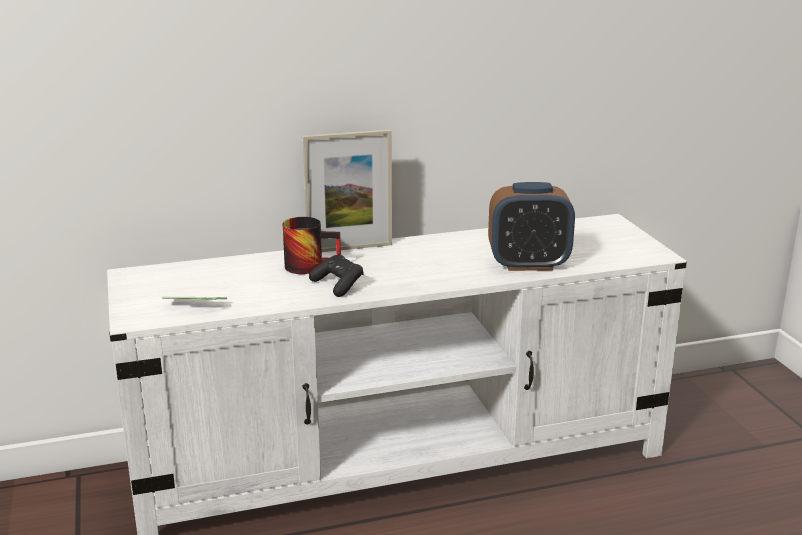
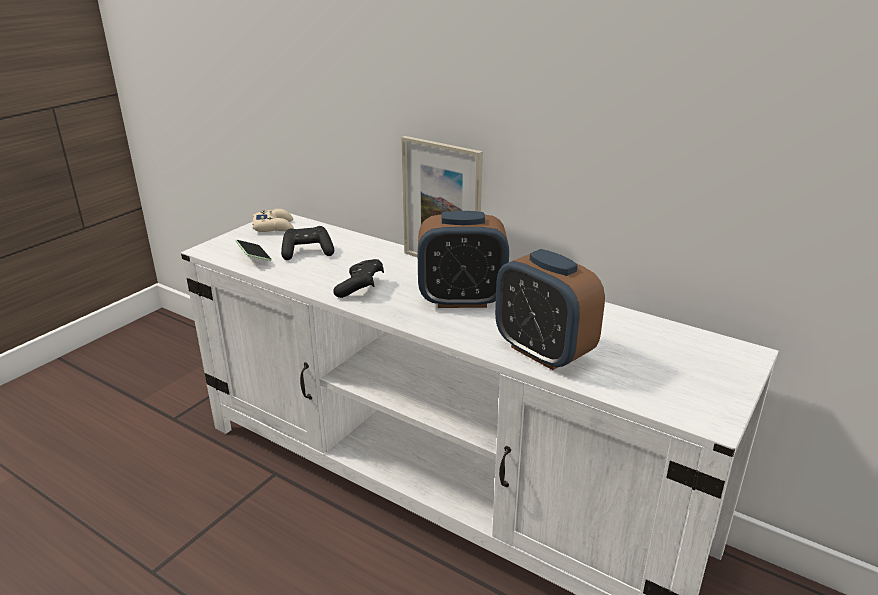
camera: 50 degrees right, 5 degrees up
mug [283,217,341,274] -> none
none -> beige game controller [252,209,294,232]
none -> black game controller [281,226,334,260]
none -> alarm clock [418,211,509,308]

